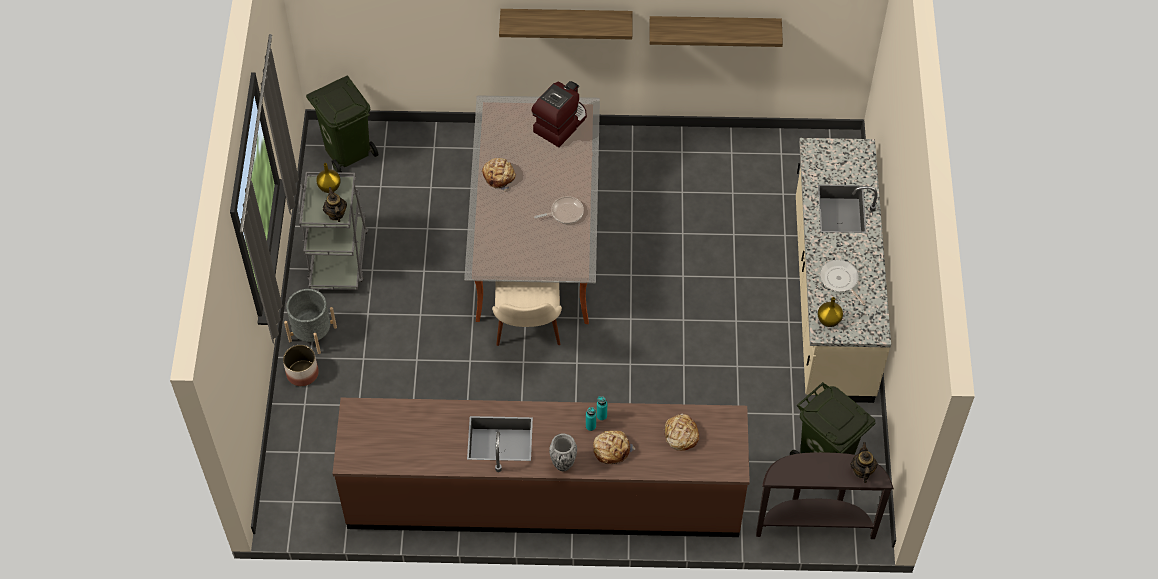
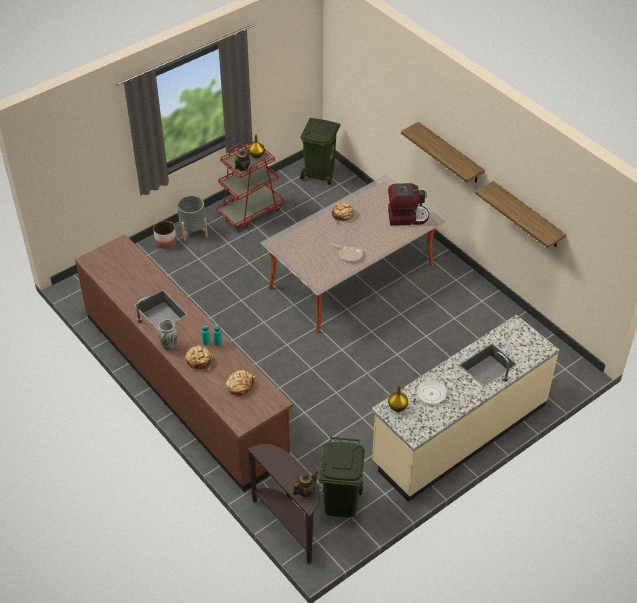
camera: 50 degrees right, 10 degrees down
grey cart [298,172,368,290] -> red cart [216,141,284,228]
beige chair [492,282,562,346] -> none
frying pan [820,260,865,305] -> frying pan turned 75 degrees counterclockwise [416,380,461,407]

